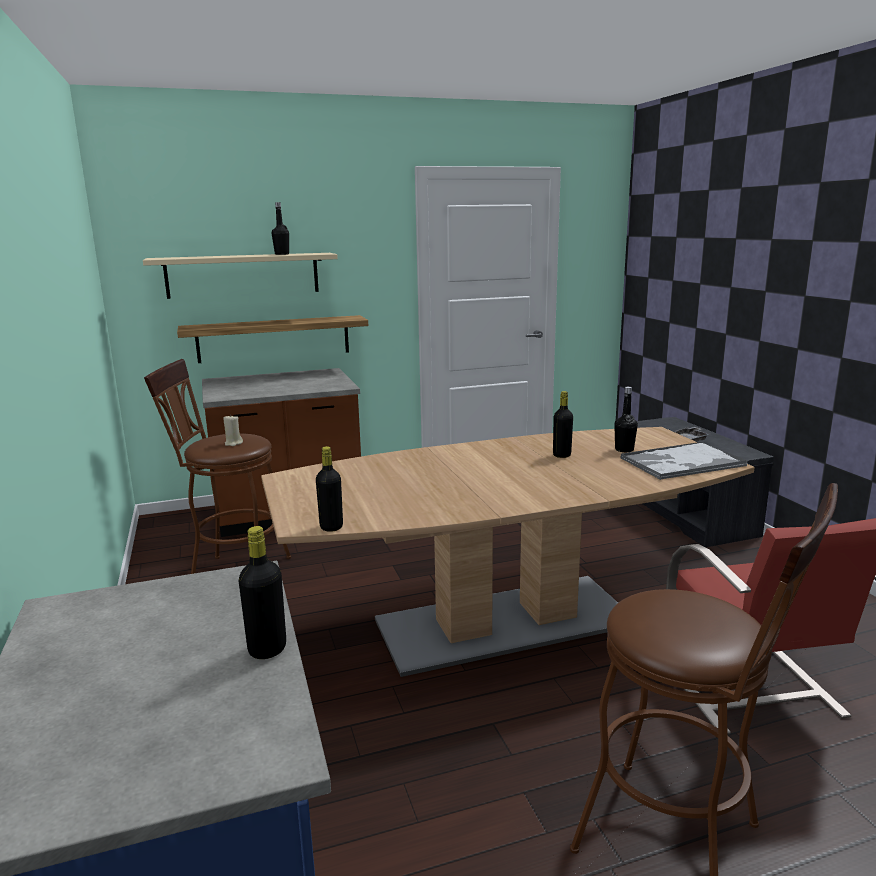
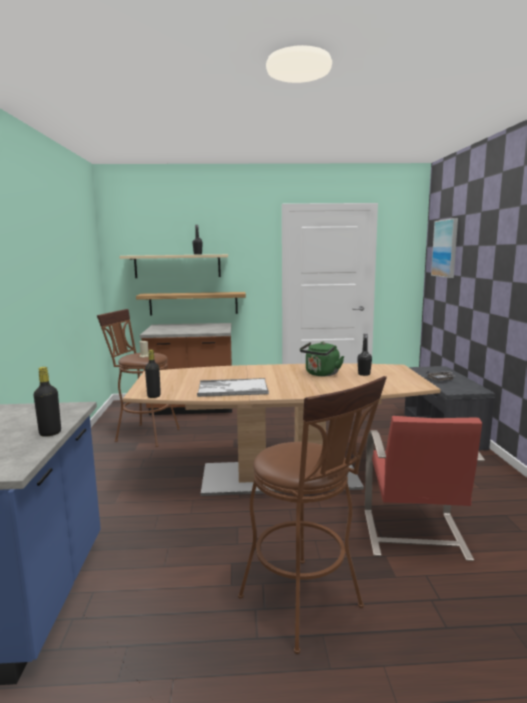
camera: 15 degrees right, 5 degrees down
black bottle [553,391,573,458] -> green kettle [300,341,344,376]
tray [620,442,747,480] -> tray moved to [197,378,269,397]
none -> picture [431,218,458,278]

